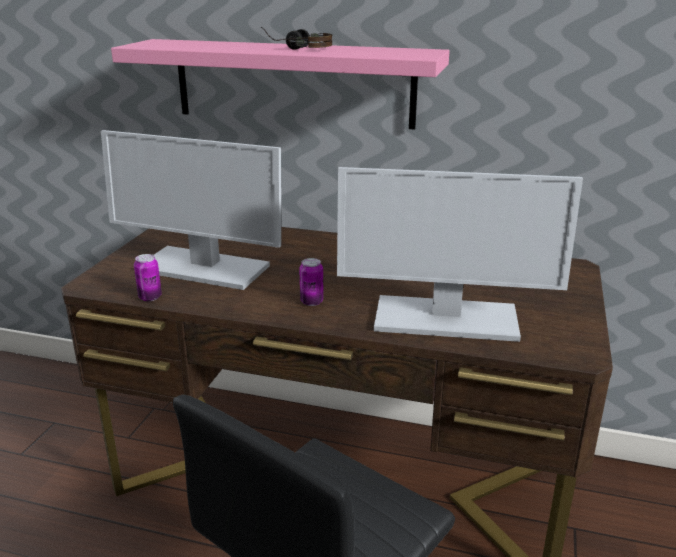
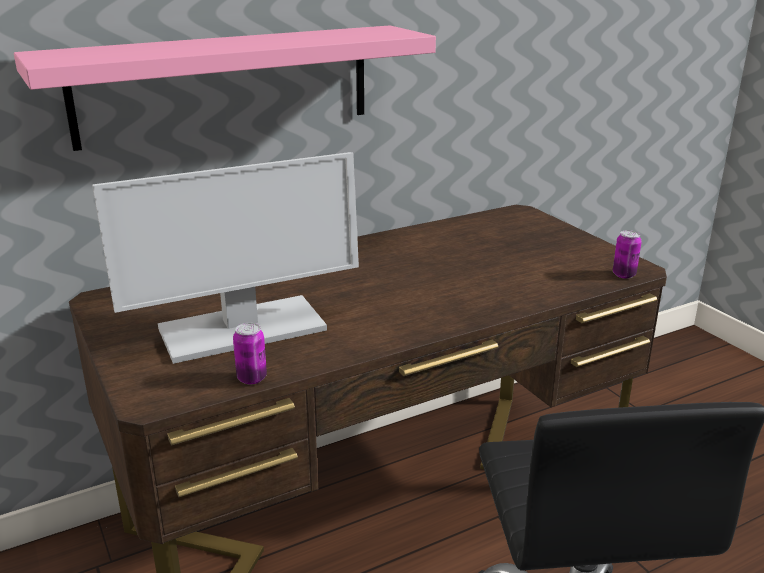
camera: 45 degrees left, 0 degrees up
headphones [261,27,332,50] -> none
can [299,258,324,306] -> can moved to [613,230,642,279]
monitor [337,167,583,342] -> none

